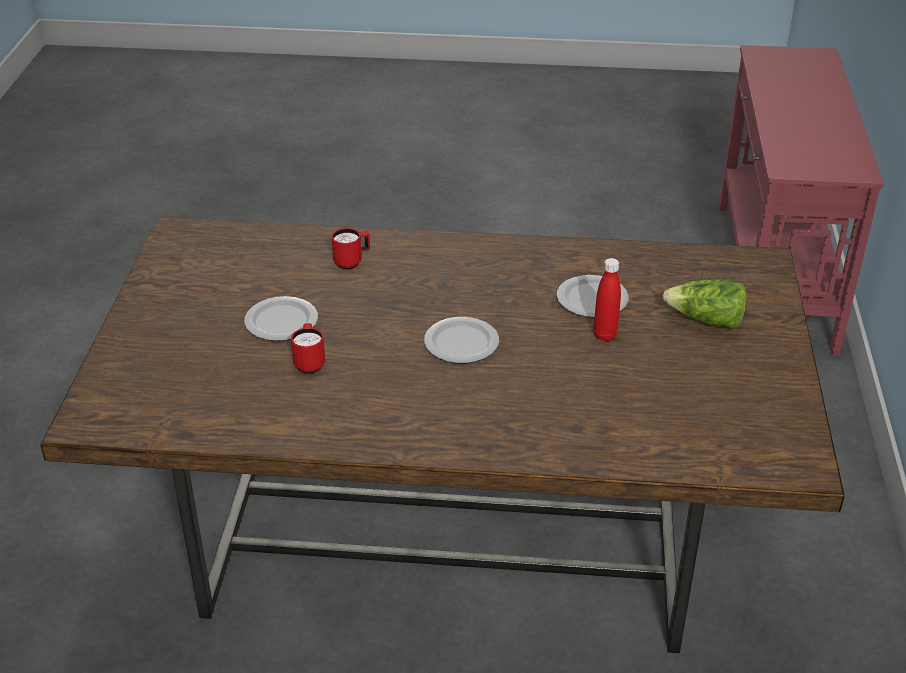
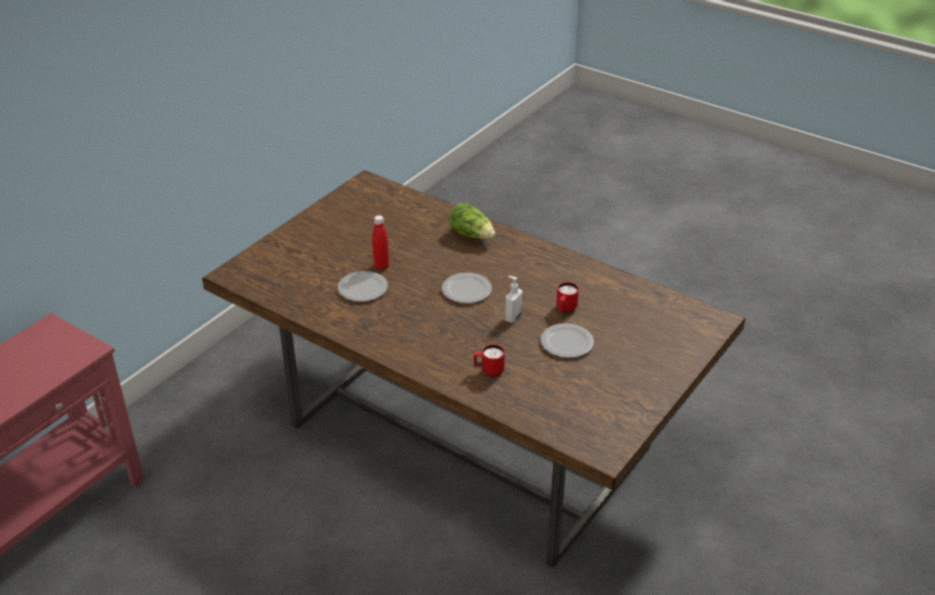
camera: 150 degrees left, 0 degrees up
lettuce [662,279,747,329] -> lettuce moved to [449,203,495,239]
none -> soap dispenser [505,276,522,323]

